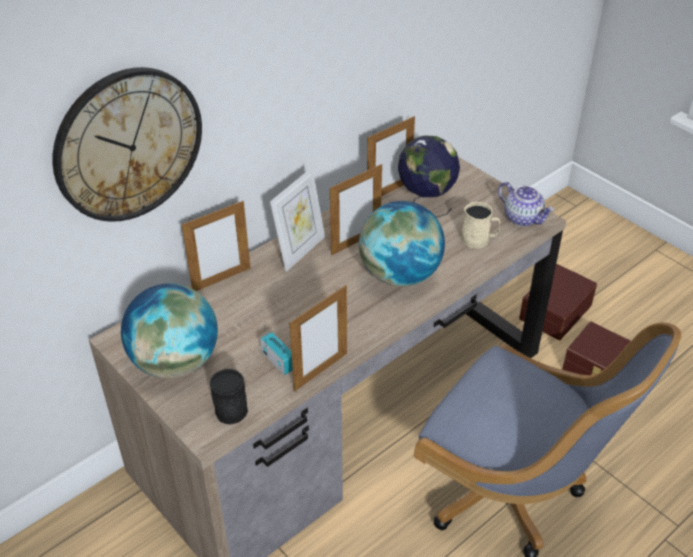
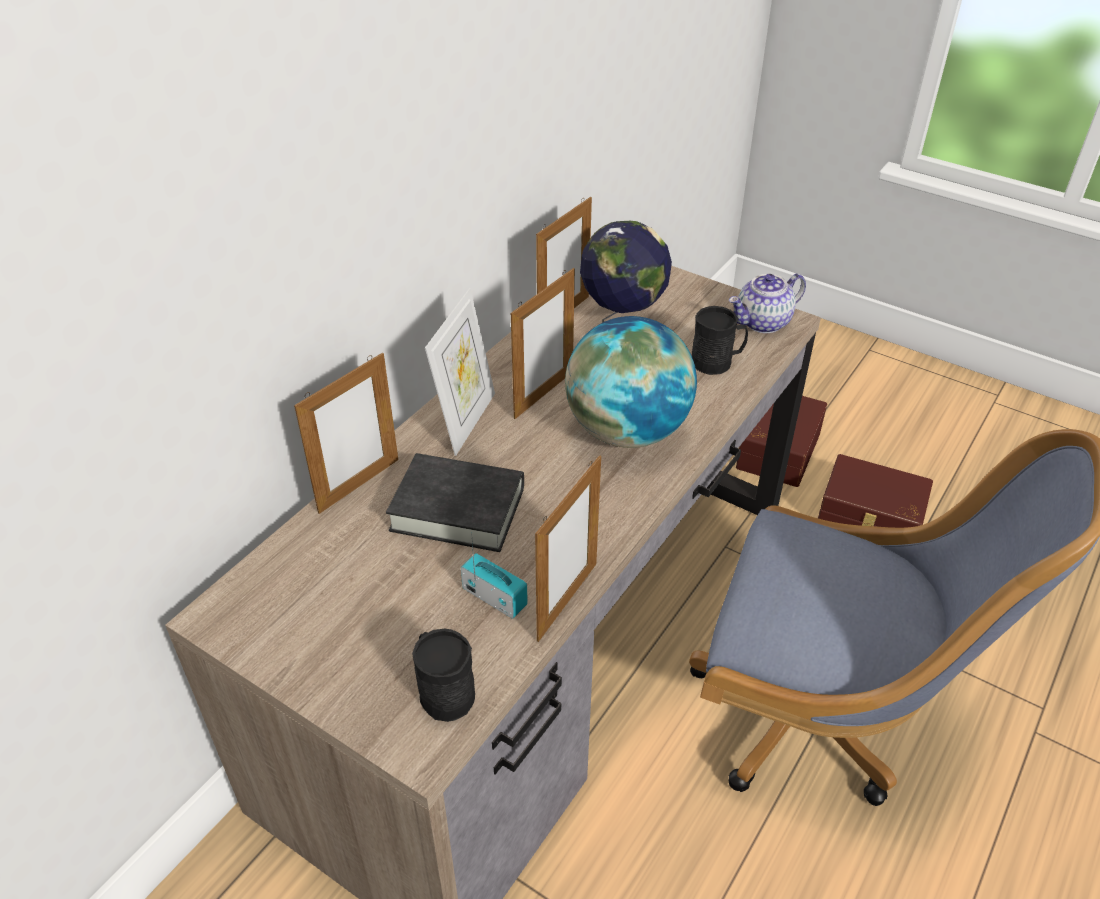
camera: 15 degrees left, 0 degrees up
wall clock [52,67,202,222] -> none
globe [121,283,218,379] -> none
beige mug [461,202,500,249] -> black mug [692,306,748,375]
teapot [498,182,554,227] -> teapot turned 120 degrees clockwise [728,273,806,333]
none -> black book [386,453,524,552]

